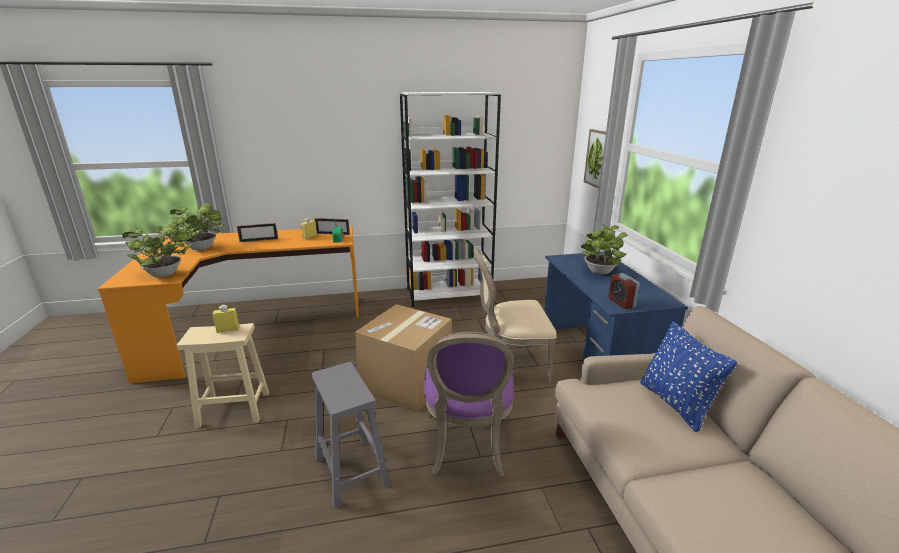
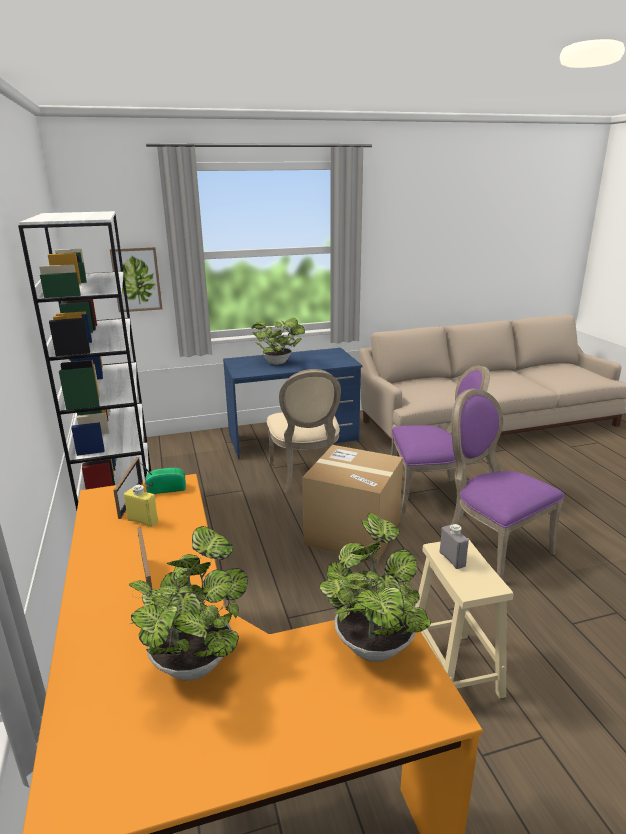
camera: 95 degrees left, 0 degrees up
yellow bottle [212,305,239,333] -> grey bottle [440,524,469,569]
grey stool [312,362,390,508] -> purple chair [451,389,564,580]
alarm clock [608,273,640,309] -> none
blue pillow [640,321,737,432] -> none

